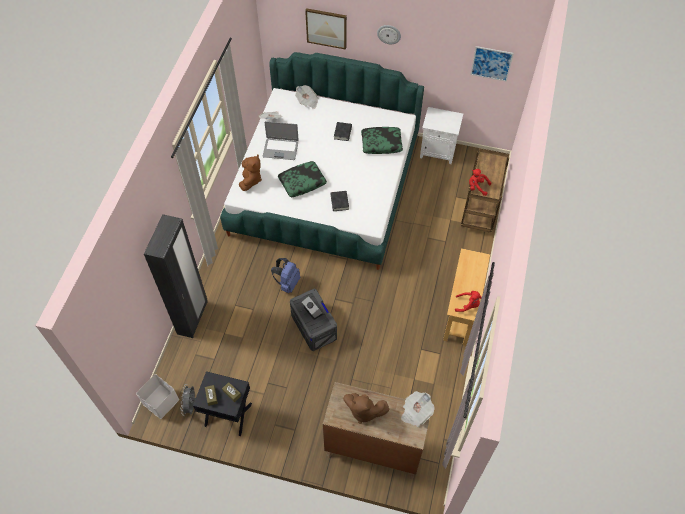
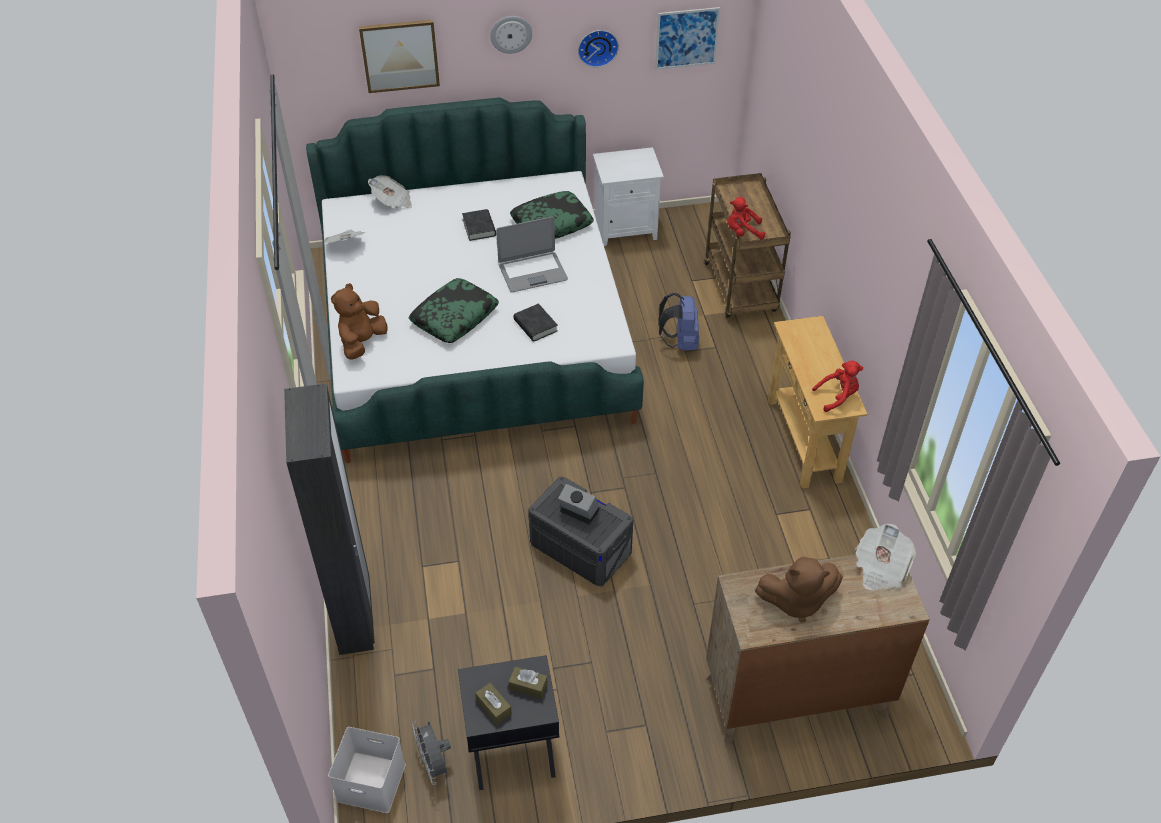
camera: 25 degrees left, 10 degrees down
brown plush toy [239,155,262,191] -> brown plush toy turned 135 degrees counterclockwise [331,283,388,360]
laptop [263,121,298,160] -> laptop moved to [496,217,568,292]
blue backpack [271,258,300,293] -> blue backpack moved to [659,293,699,350]
none -> wall clock [578,30,619,67]

